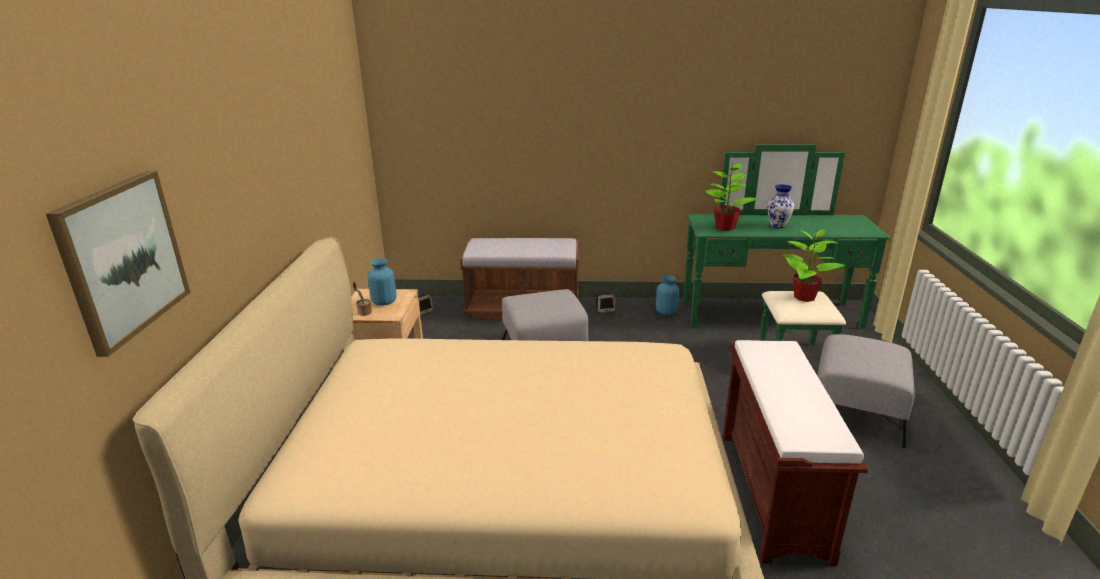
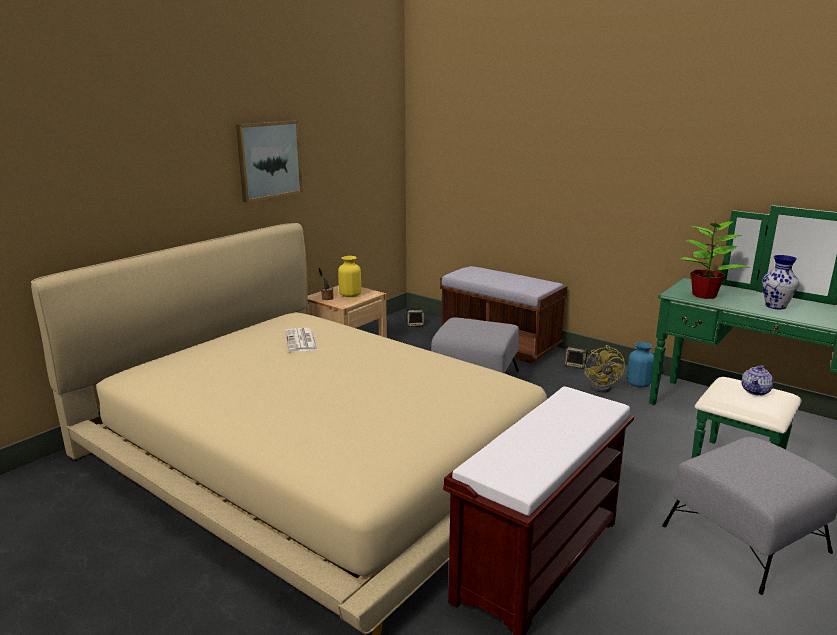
camera: 35 degrees right, 5 degrees down
picture [46,171,190,357] -> picture moved to [236,120,303,203]
blue vase [368,258,397,306] -> yellow vase [338,256,361,297]
potted plant [781,229,846,302] -> teapot [741,365,774,396]
none -> newspaper [285,328,318,352]
none -> yellow fan [585,345,625,392]

